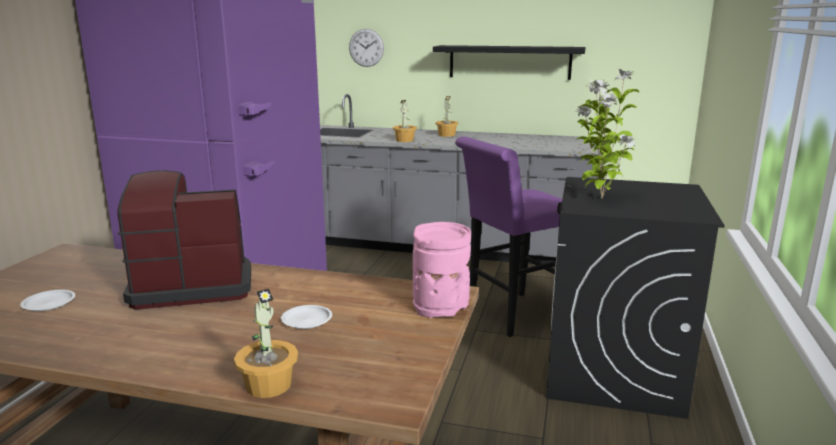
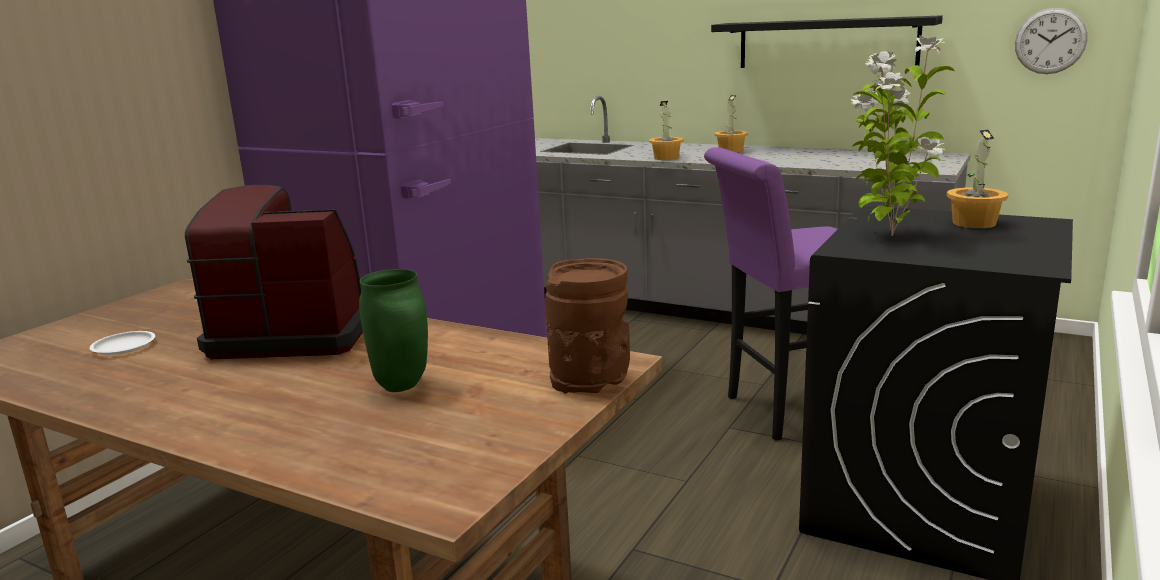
camera: 15 degrees right, 0 degrees up
potted plant [234,288,298,398] -> potted plant moved to [947,130,1008,228]
white plate [281,305,332,329] -> green vase [359,269,428,392]
wall clock [349,29,384,67] -> wall clock moved to [1015,8,1088,74]
pink vase [413,222,471,318] -> brown vase [545,258,630,394]

